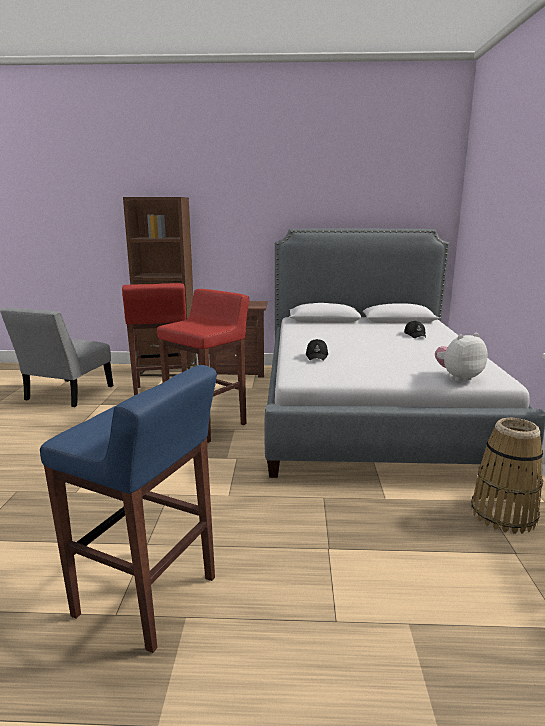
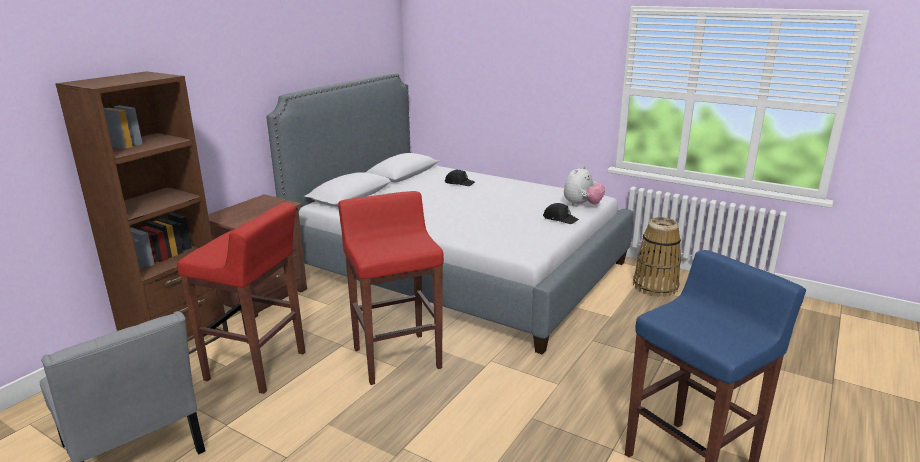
camera: 60 degrees left, 5 degrees up
black cap [306,339,328,361] -> black cap moved to [543,203,579,224]
plush toy [435,333,488,382] -> plush toy turned 150 degrees counterclockwise [564,166,605,207]

